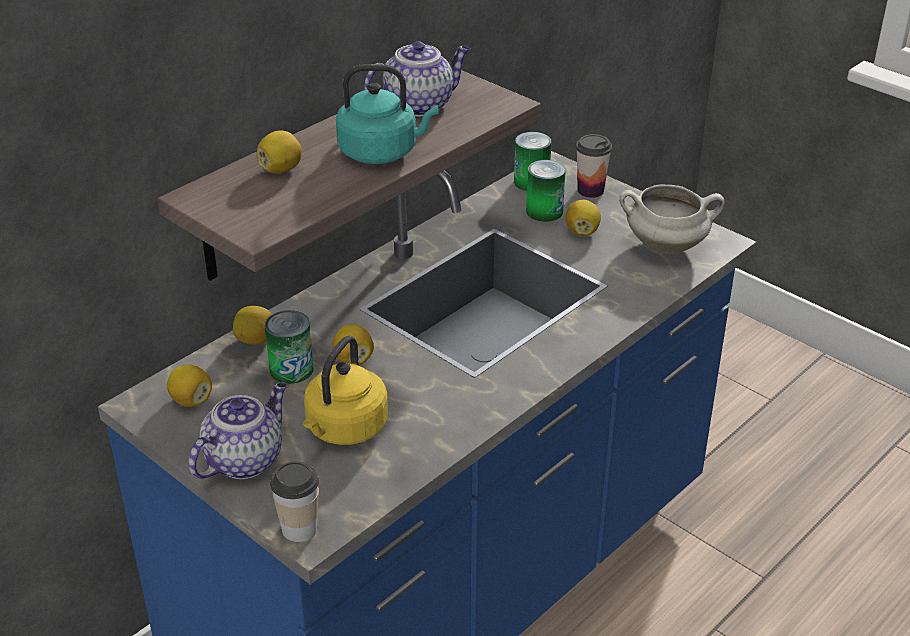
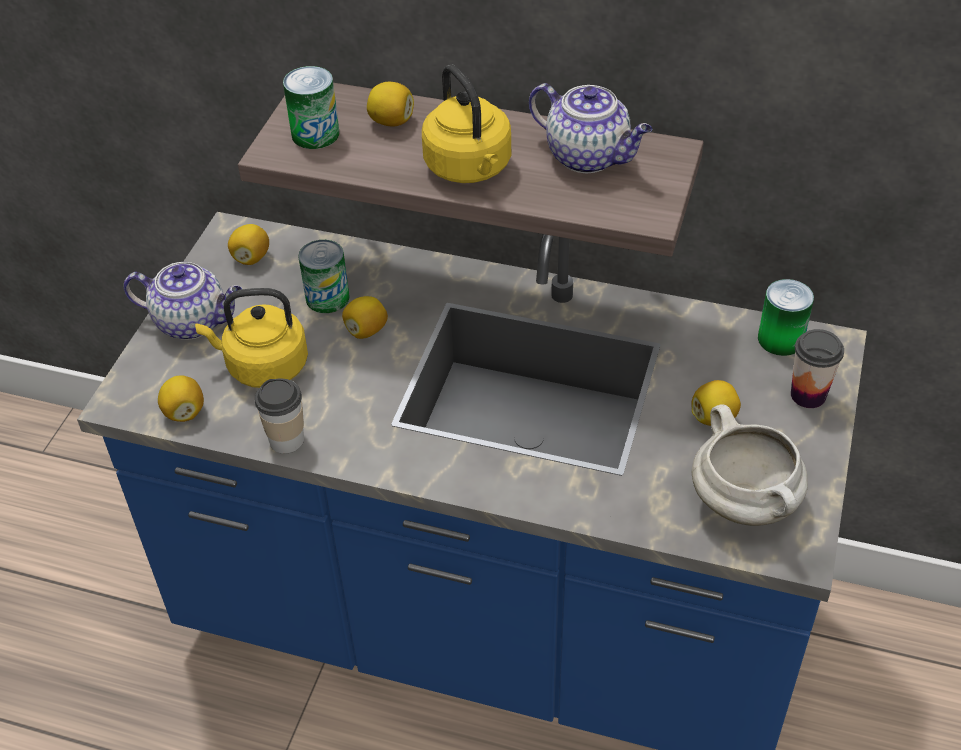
camera: 65 degrees right, 10 degrees up
lemon [233,306,272,345] -> lemon moved to [158,375,204,422]
cup [270,461,319,542] -> cup moved to [255,379,304,454]
turquoise kettle [336,64,439,164] -> yellow kettle [422,64,511,183]
can [526,160,566,222] -> can moved to [283,66,340,149]

